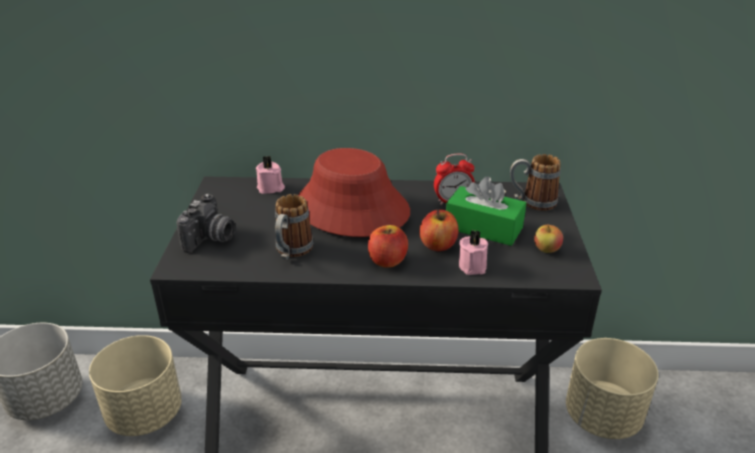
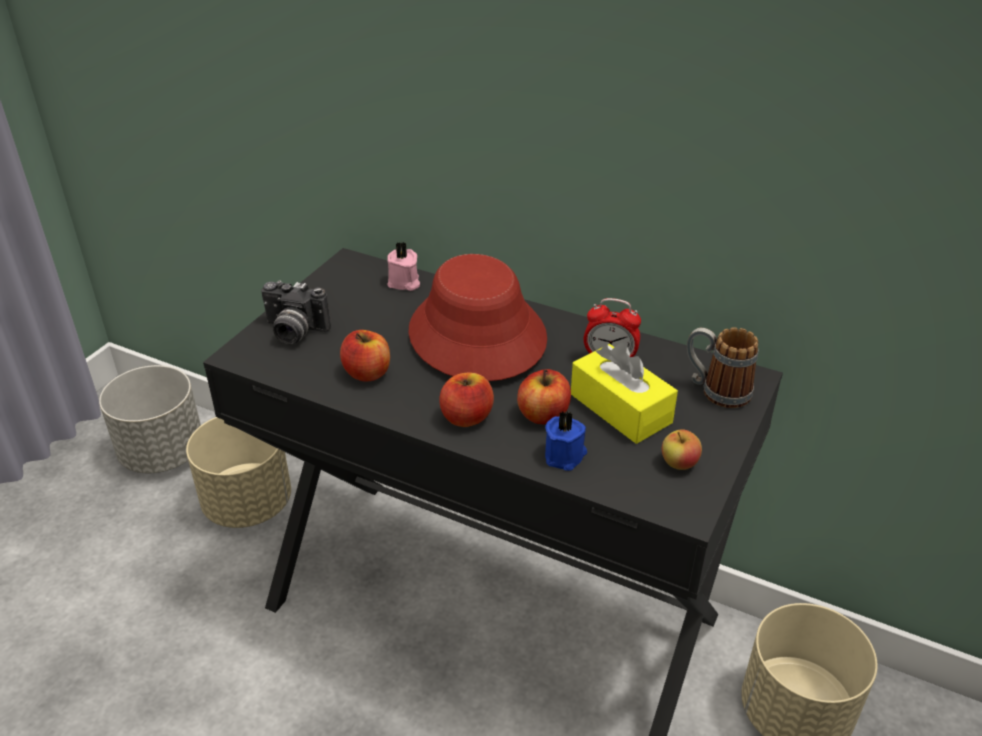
camera: 25 degrees right, 5 degrees up
camera [177,194,235,253] -> camera turned 60 degrees clockwise [261,281,331,344]
mug [275,194,313,260] -> apple [340,330,390,381]
green tissue box [446,176,526,246] -> yellow tissue box [571,343,678,444]
pink candle [459,230,488,275] -> blue candle [545,411,587,471]

